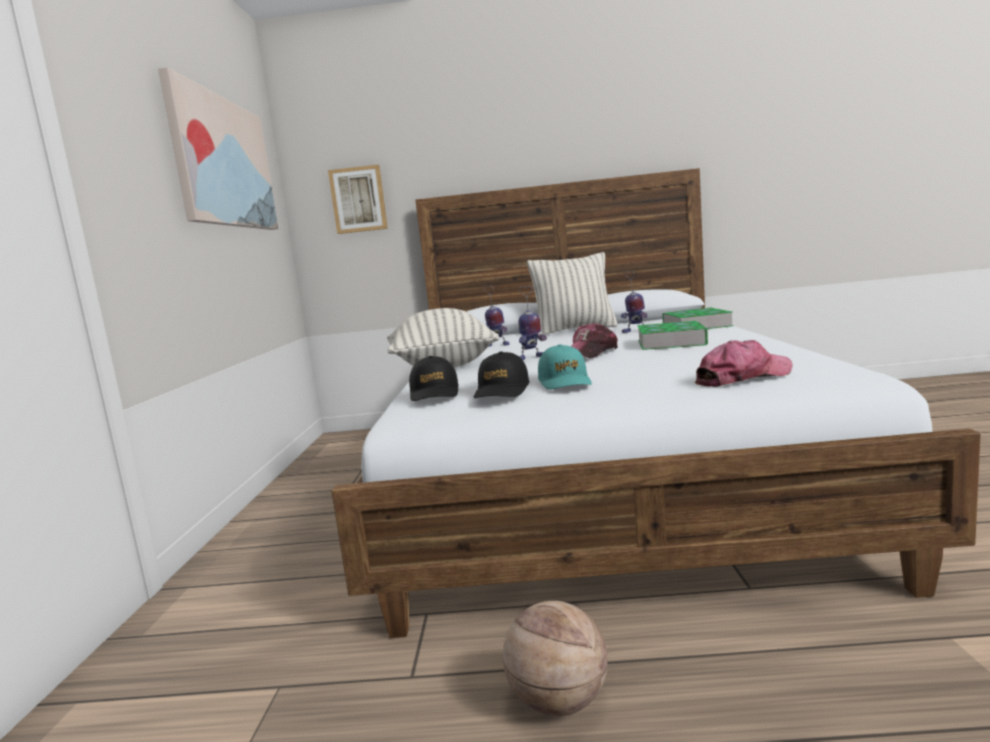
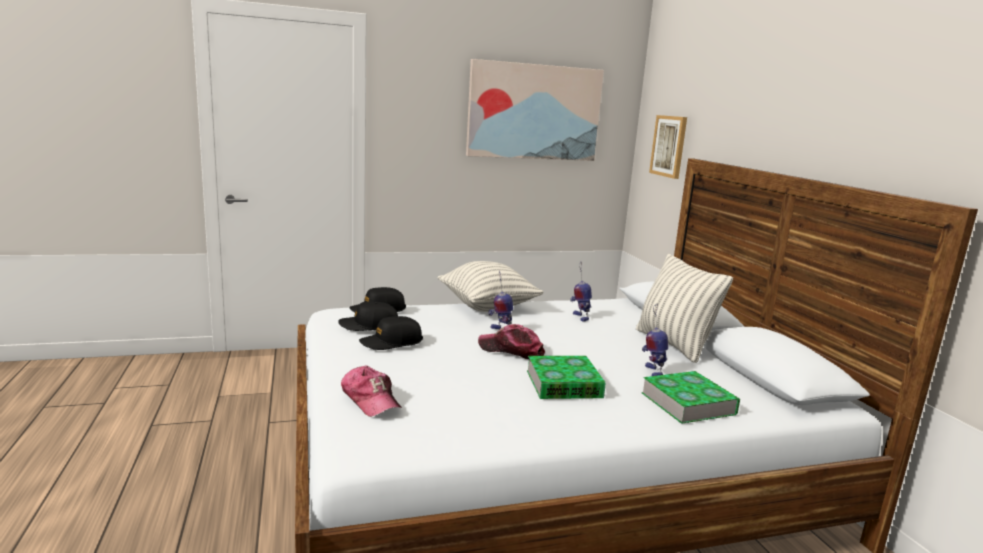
camera: 70 degrees right, 5 degrees up
basketball [503,601,608,716] -> none
turquoise cap [538,344,592,390] -> black cap [359,316,423,350]

